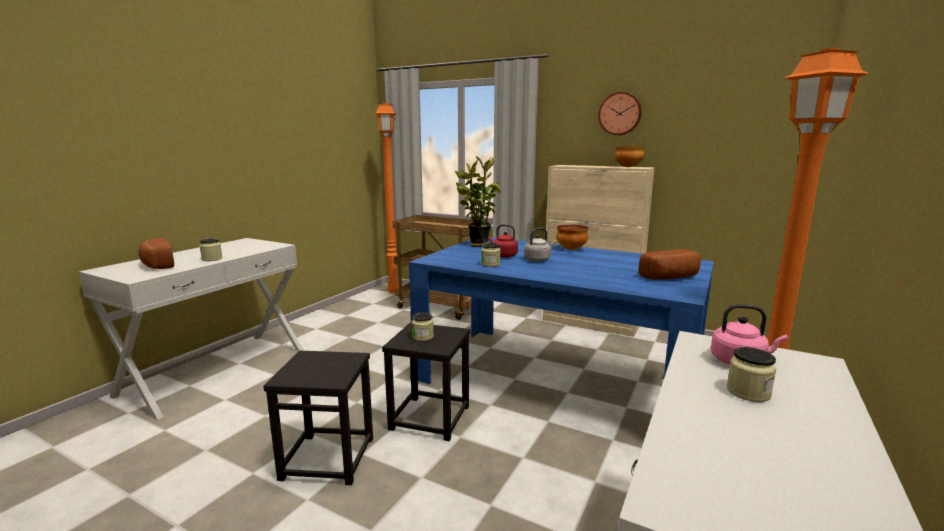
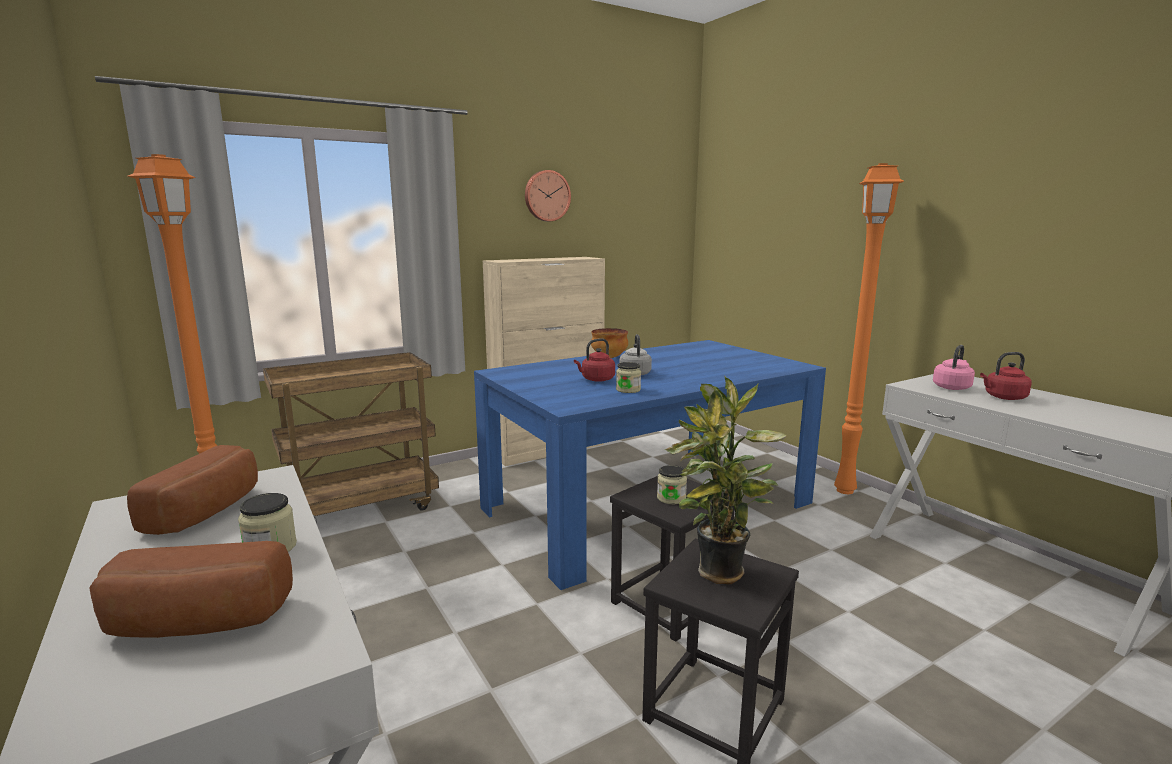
camera: 60 degrees left, 0 degrees up
potted plant [455,156,501,247] -> potted plant moved to [665,377,786,584]
bowl [615,146,644,167] -> none
bread [639,249,701,280] -> bread moved to [127,445,258,535]
jar [727,347,776,402] -> red kettle [980,352,1032,400]

